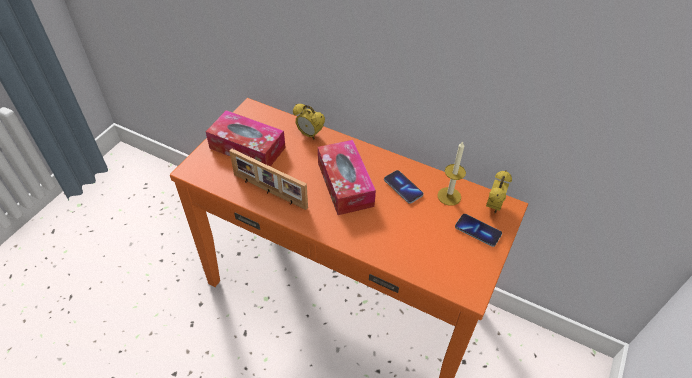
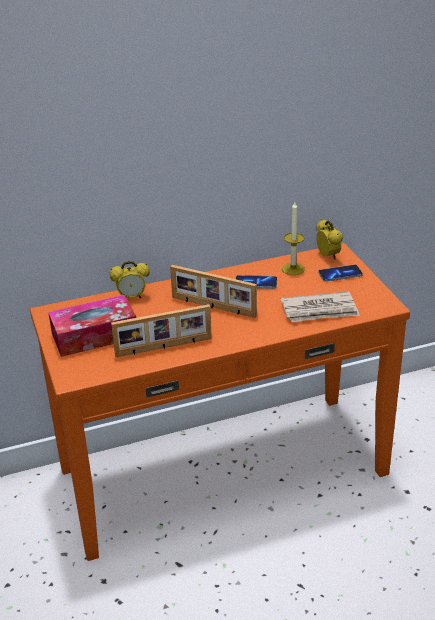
camera: 45 degrees left, 15 degrees down
tissue box [318,140,376,215] -> picture frame [170,265,257,318]
none -> newspaper [281,291,360,322]

